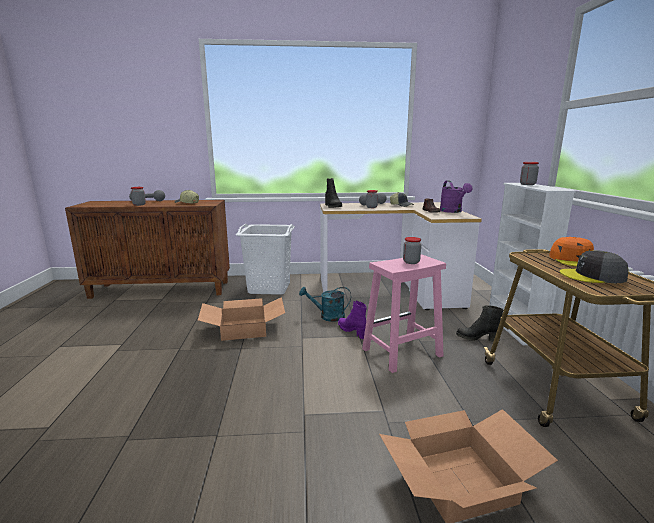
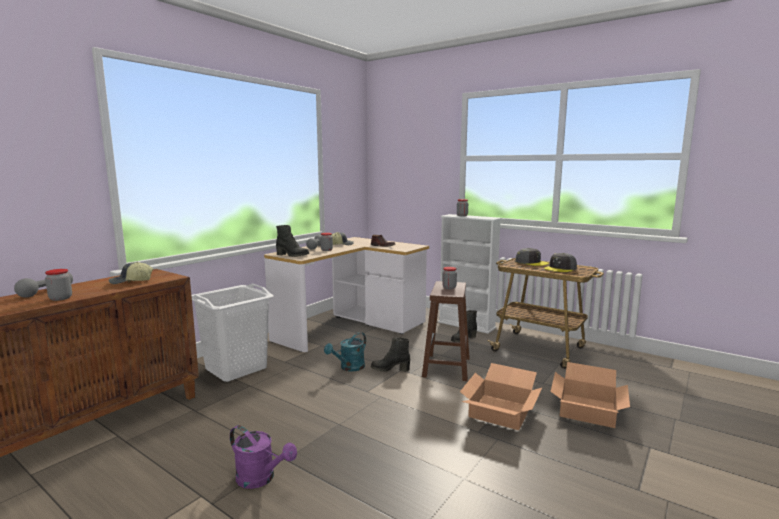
camera: 50 degrees left, 5 degrees down
cardboard box [198,297,285,341] -> cardboard box moved to [460,363,542,430]
purple boot [338,301,367,339] -> black boot [371,337,410,372]
pink stool [362,254,446,373] -> brown stool [422,281,470,381]
purple watering can [440,181,472,213] -> purple watering can moved to [230,425,297,489]
orange cap [549,237,594,266] -> grey cap [515,248,549,266]

